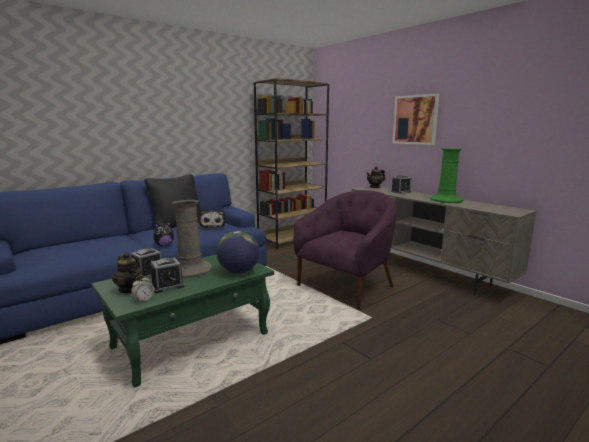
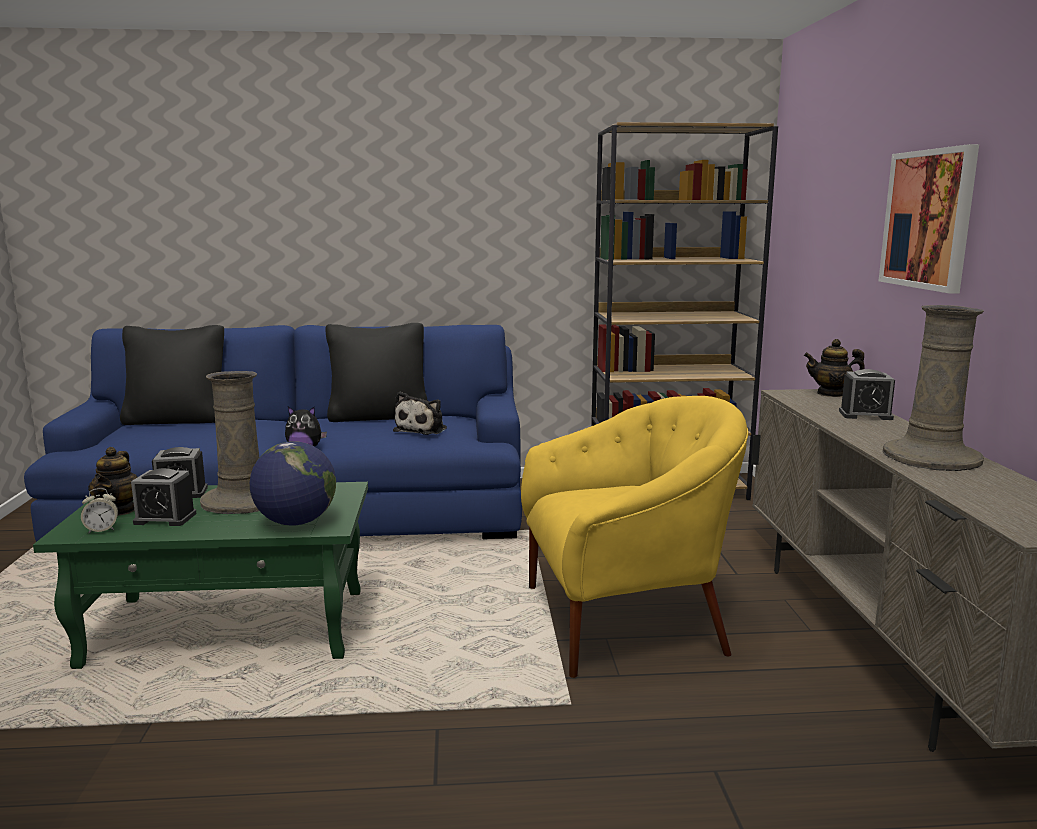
camera: 35 degrees right, 0 degrees up
purple armchair [293,190,397,310] -> yellow armchair [521,396,749,678]
green vase [430,148,463,203] -> beige vase [882,305,984,471]
none -> black pillow [120,325,224,425]

